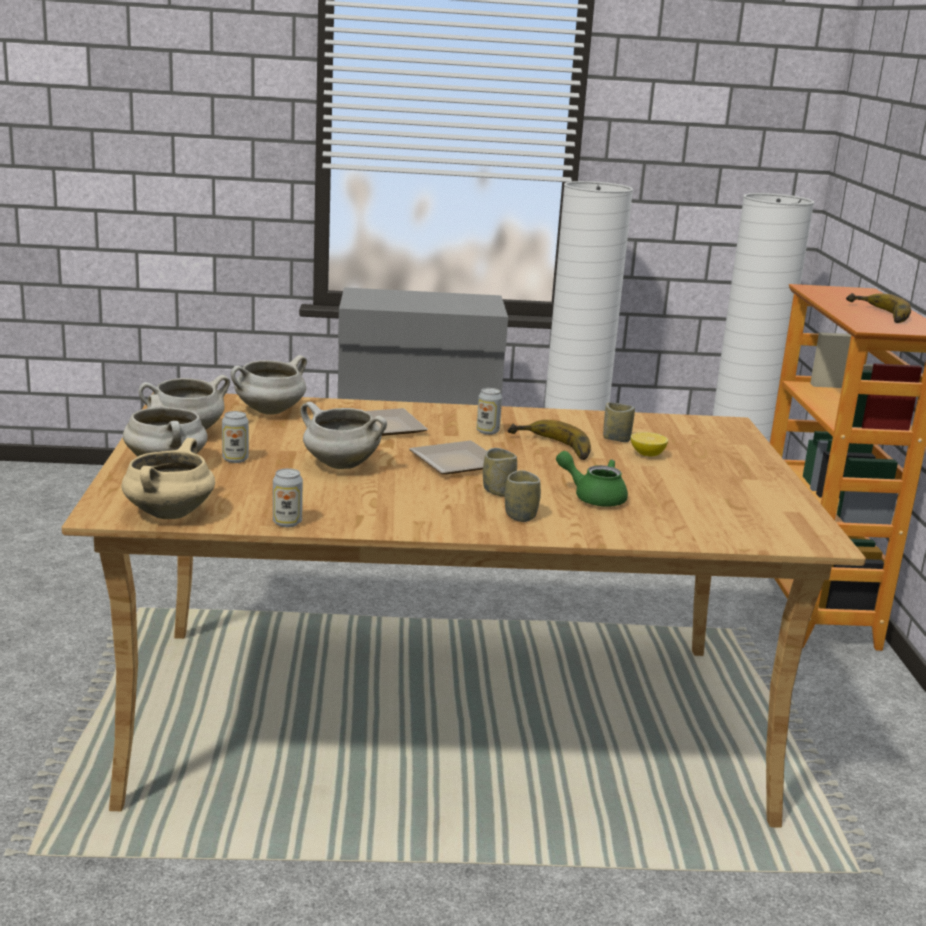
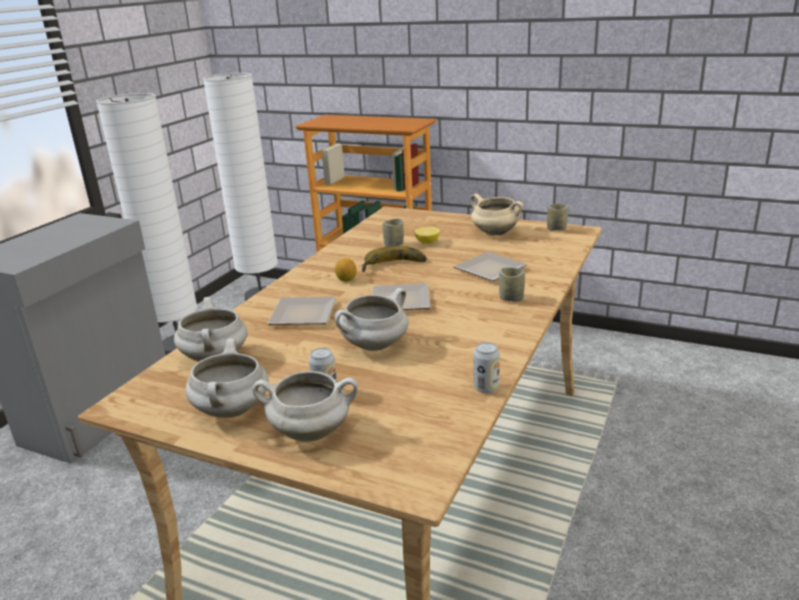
camera: 60 degrees left, 5 degrees up
beige cooking pot [121,438,215,519] -> beige cooking pot moved to [470,194,523,236]
can [477,388,502,435] -> lemon [335,258,357,282]
cup [483,448,517,497] -> cup moved to [547,204,568,230]
green teapot [556,451,628,507] -> plate [453,252,527,281]
banana [846,293,911,323] -> none

